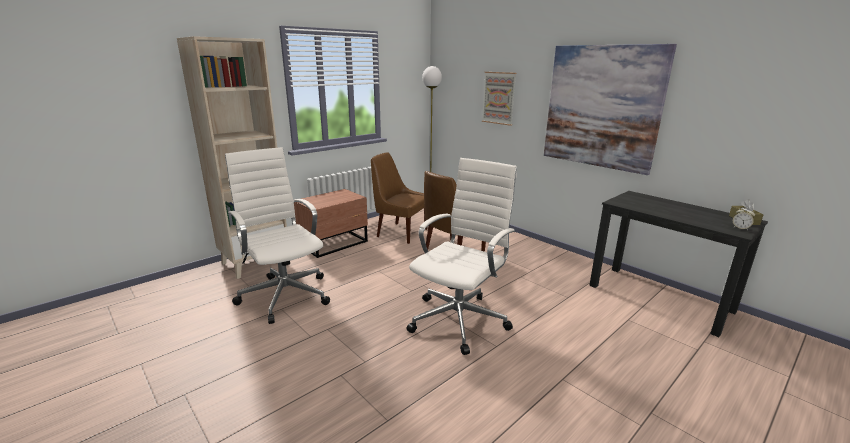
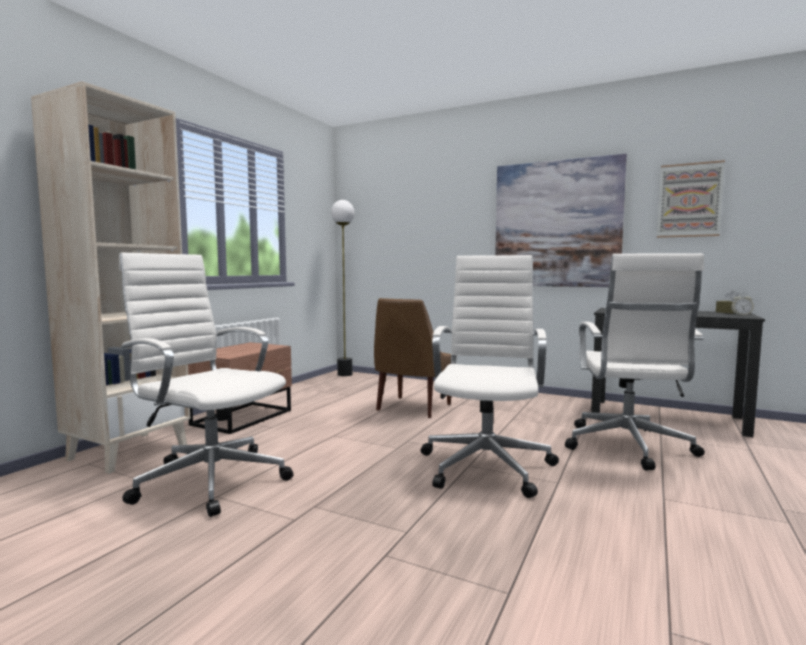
camera: 20 degrees left, 15 degrees down
brown chair [371,152,427,244] -> none
picture [482,72,517,126] -> picture moved to [657,160,725,238]
none -> white office chair [565,253,705,471]

